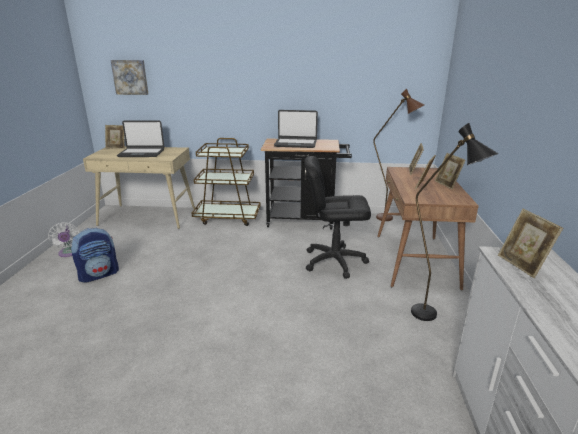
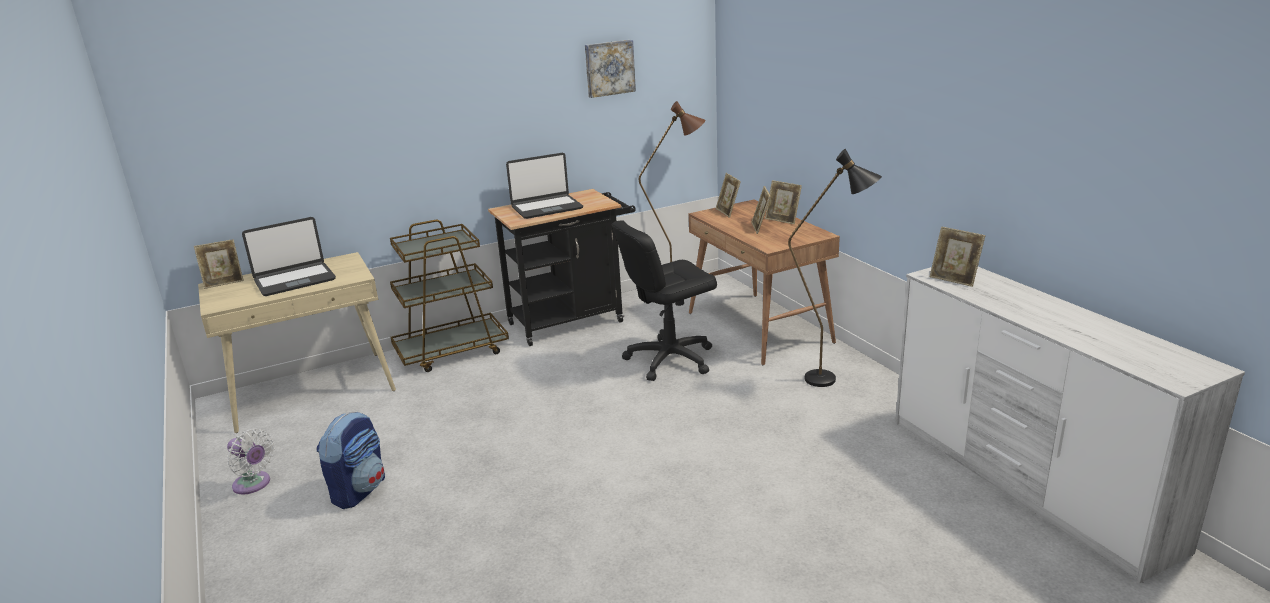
camera: 30 degrees left, 0 degrees up
picture [110,60,148,95] -> picture moved to [585,40,636,98]

